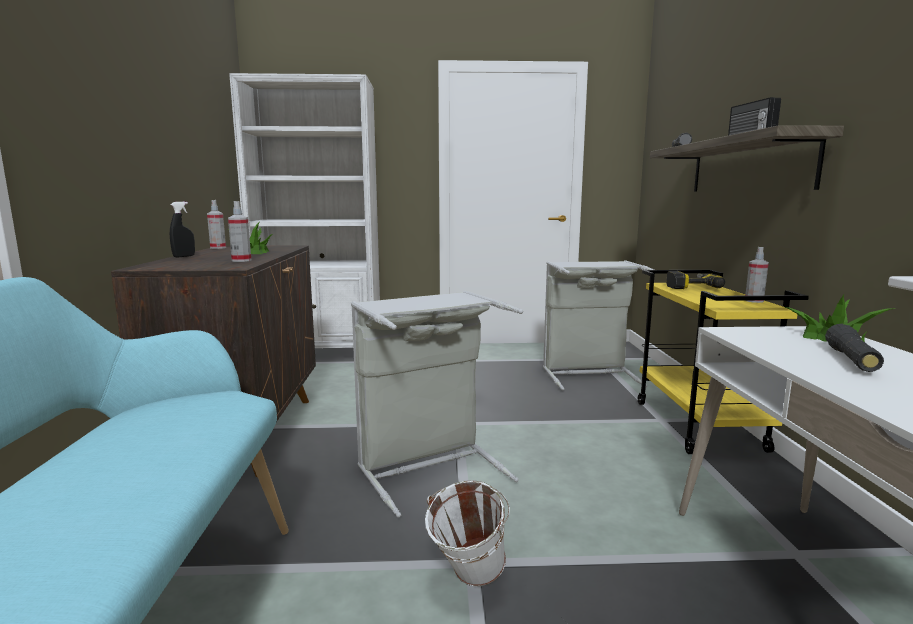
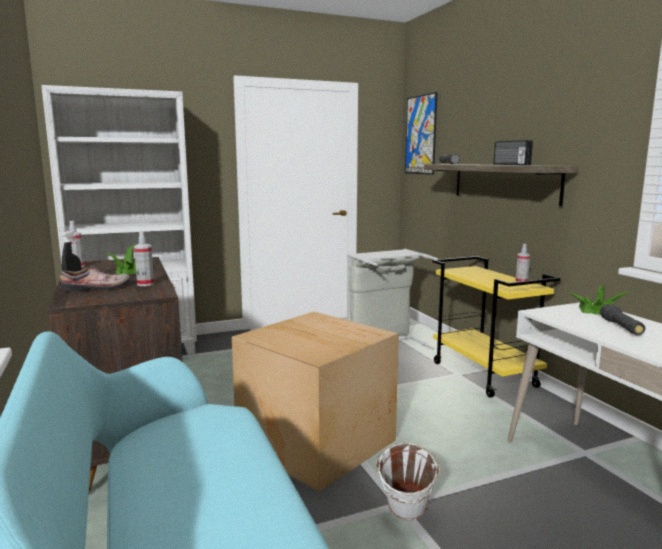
camera: 20 degrees left, 0 degrees up
grey laundry basket [351,291,523,518] -> cardboard box [232,312,399,492]
power drill [666,271,725,289] -> none
none -> shoe [60,266,130,292]
none -> picture [405,92,437,175]

